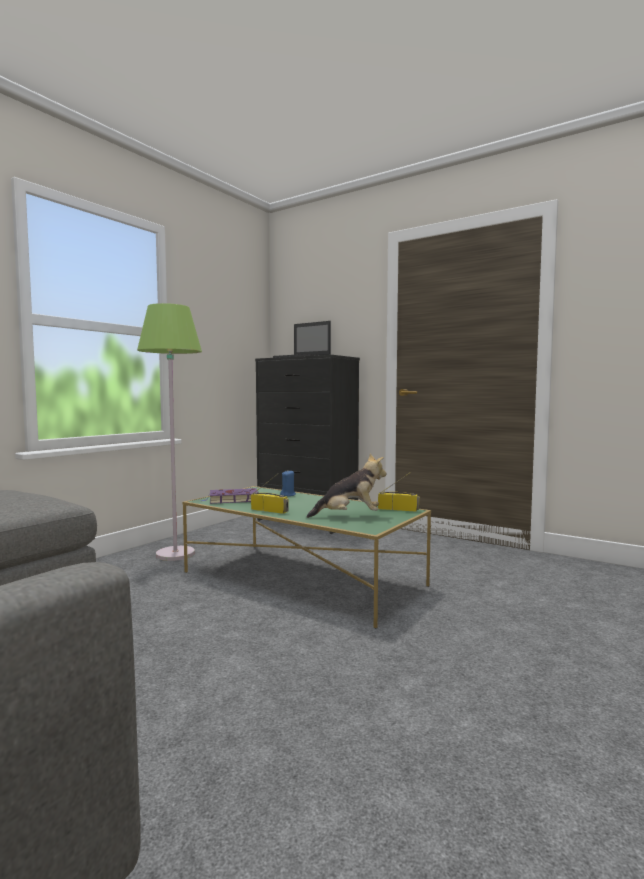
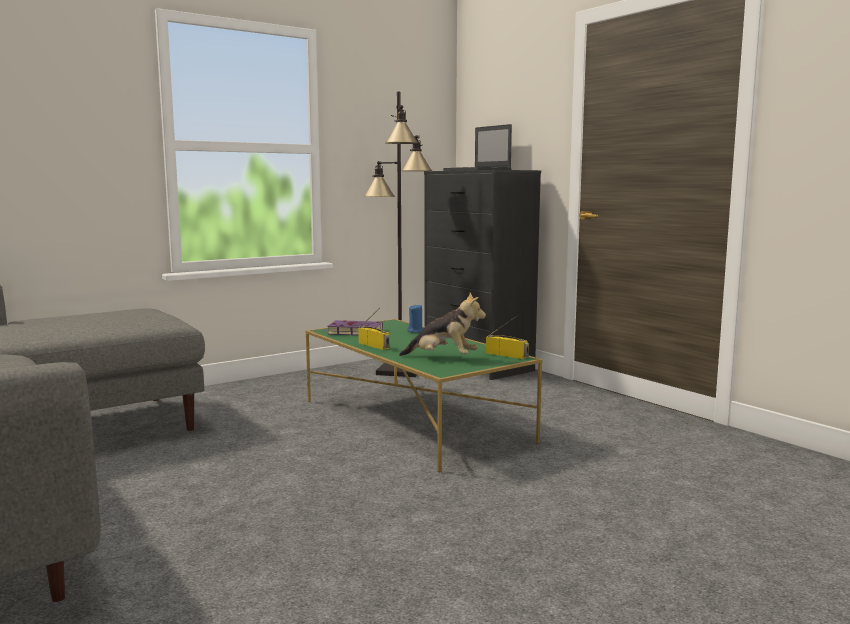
camera: 20 degrees right, 5 degrees up
green floor lamp [137,303,202,561] -> none
none -> black floor lamp [363,91,432,377]

